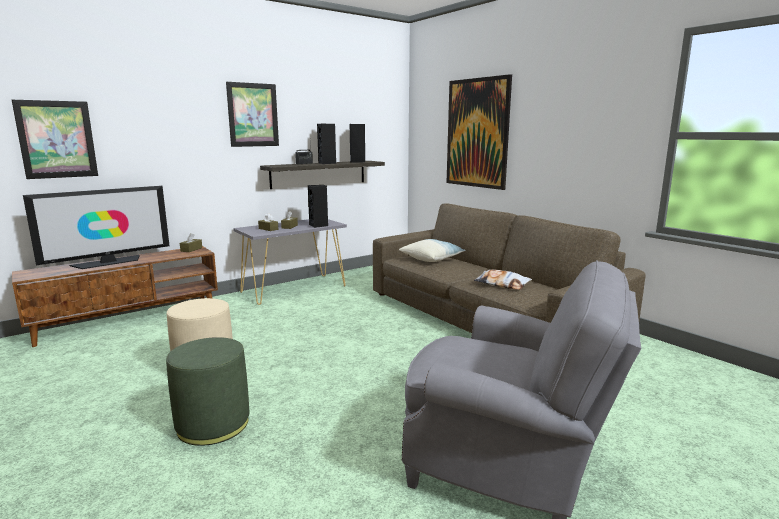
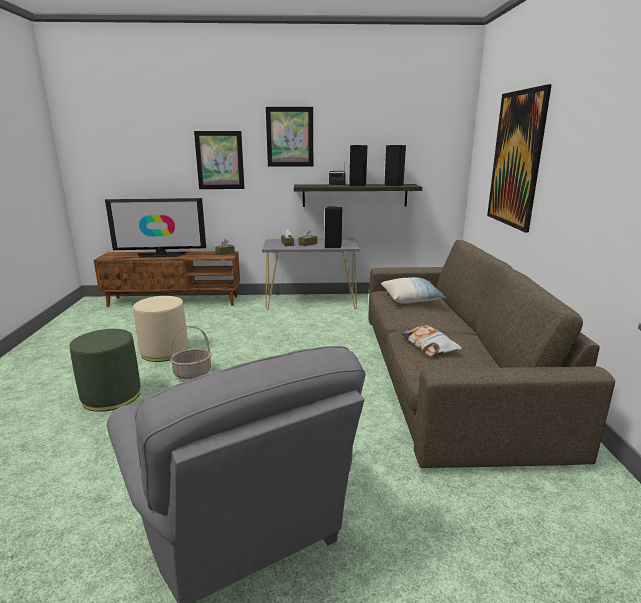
camera: 35 degrees right, 5 degrees up
picture [12,100,98,179] -> picture moved to [194,131,245,189]
none -> basket [170,326,211,379]

